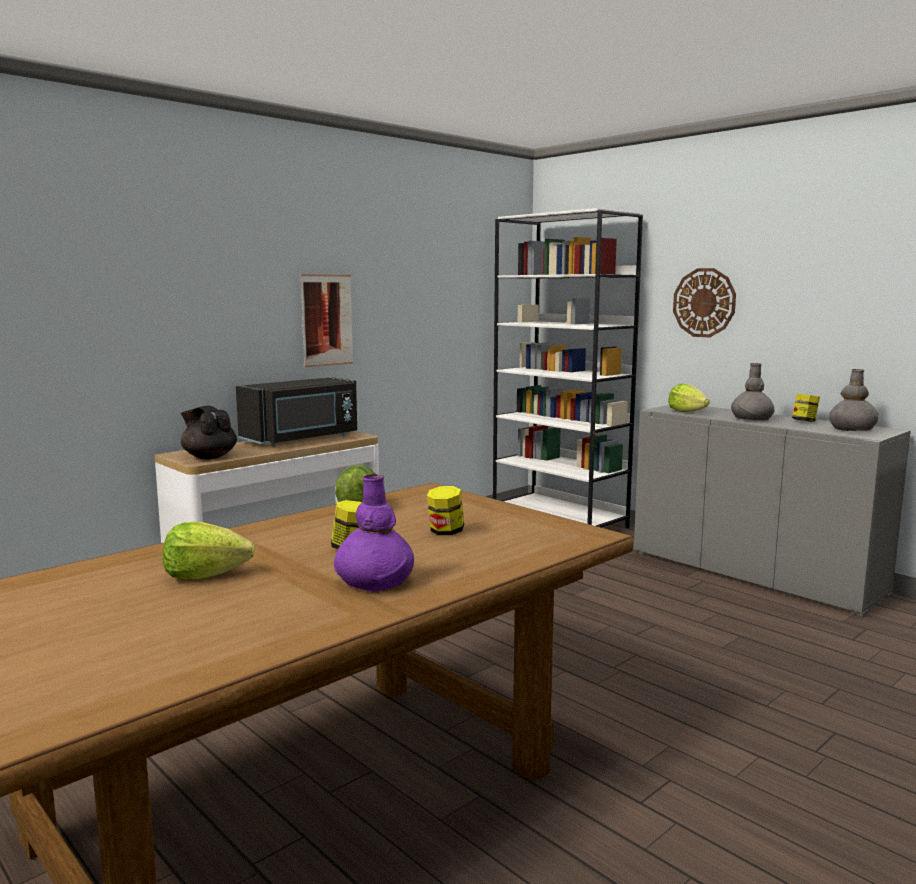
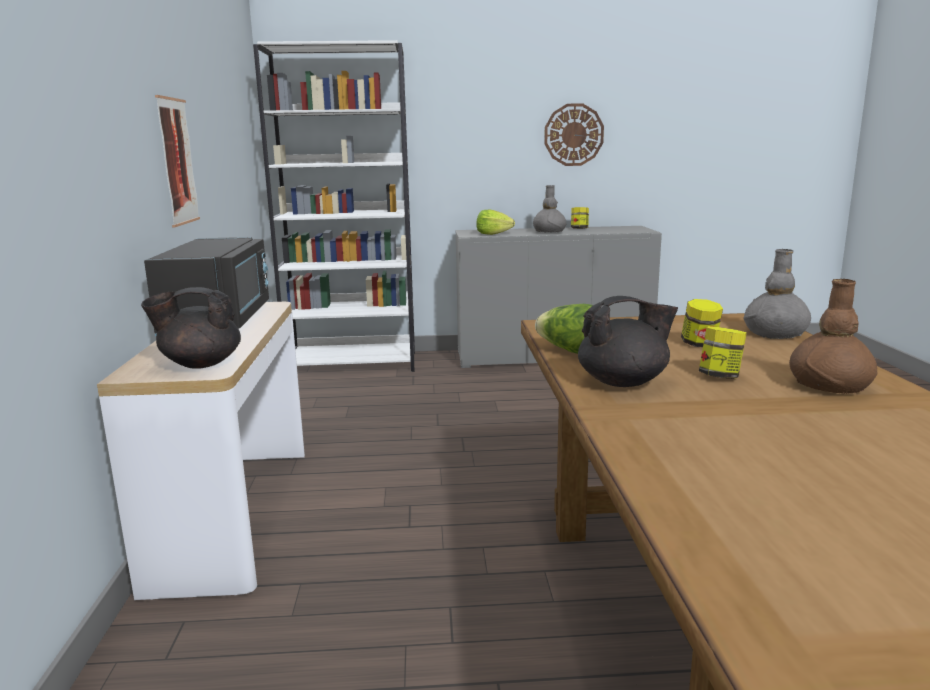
camera: 50 degrees left, 5 degrees up
lettuce [162,522,255,580] -> none
purple vase [334,474,414,592] -> brown vase [789,279,877,394]
wall clock [673,268,736,337] -> wall clock moved to [544,103,604,166]
grey vase [829,369,878,431] -> grey vase moved to [743,249,811,339]
none -> black teapot [578,296,678,387]

